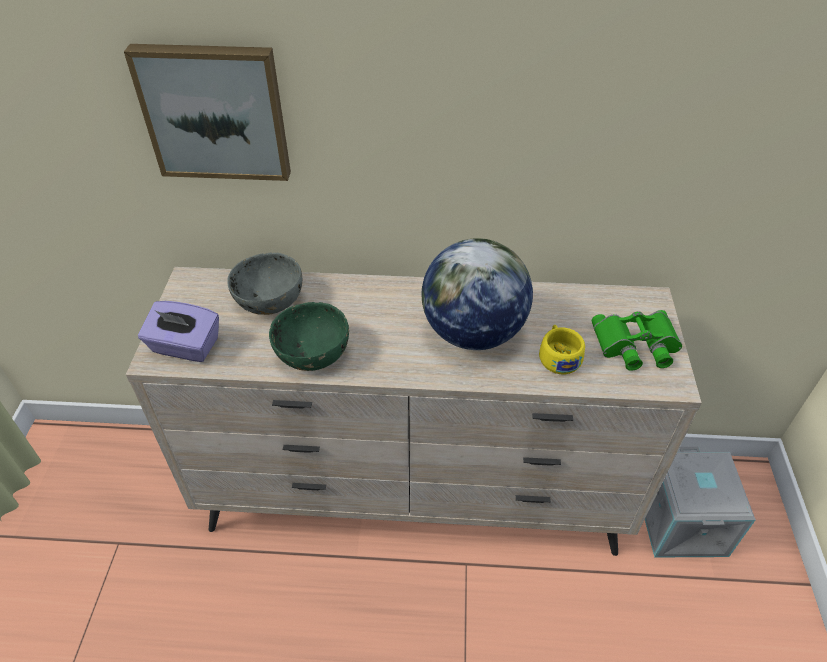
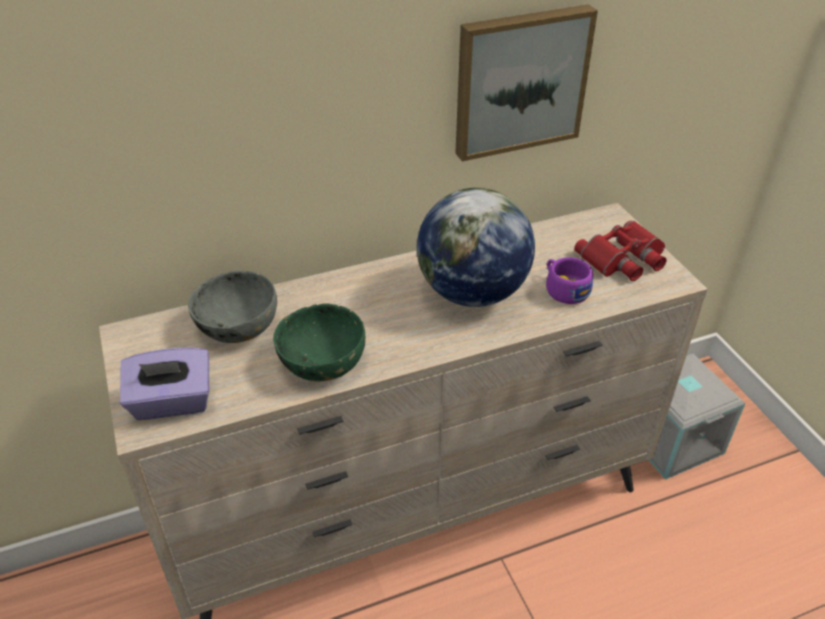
camera: 25 degrees left, 5 degrees down
picture [124,44,291,181] -> picture moved to [455,4,598,162]
yellow cup [539,325,585,374] -> purple cup [546,257,593,304]
green binoculars [592,310,682,371] -> red binoculars [574,221,667,281]

